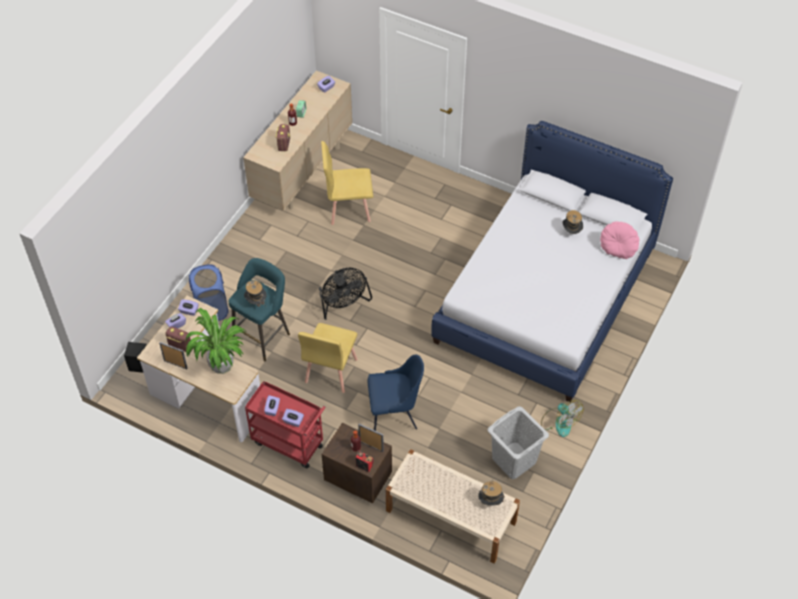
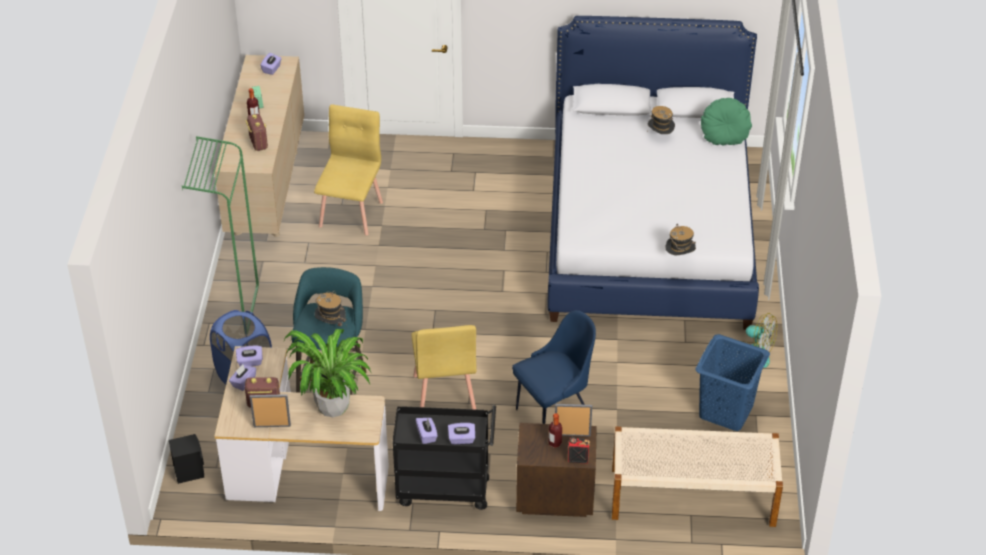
camera: 25 degrees left, 10 degrees down
red cart [245,381,326,468] -> black cart [392,405,496,510]
black fan [319,268,372,320] -> none
yellow chair [321,141,373,225] -> yellow chair turned 135 degrees clockwise [314,104,383,235]
hat [478,479,505,505] -> hat moved to [666,225,696,256]
grey laundry basket [487,406,549,479] -> blue laundry basket [695,334,770,431]
pink pillow [600,221,639,259] -> green pillow [701,98,752,145]
none -> green clothes rack [182,136,259,313]

